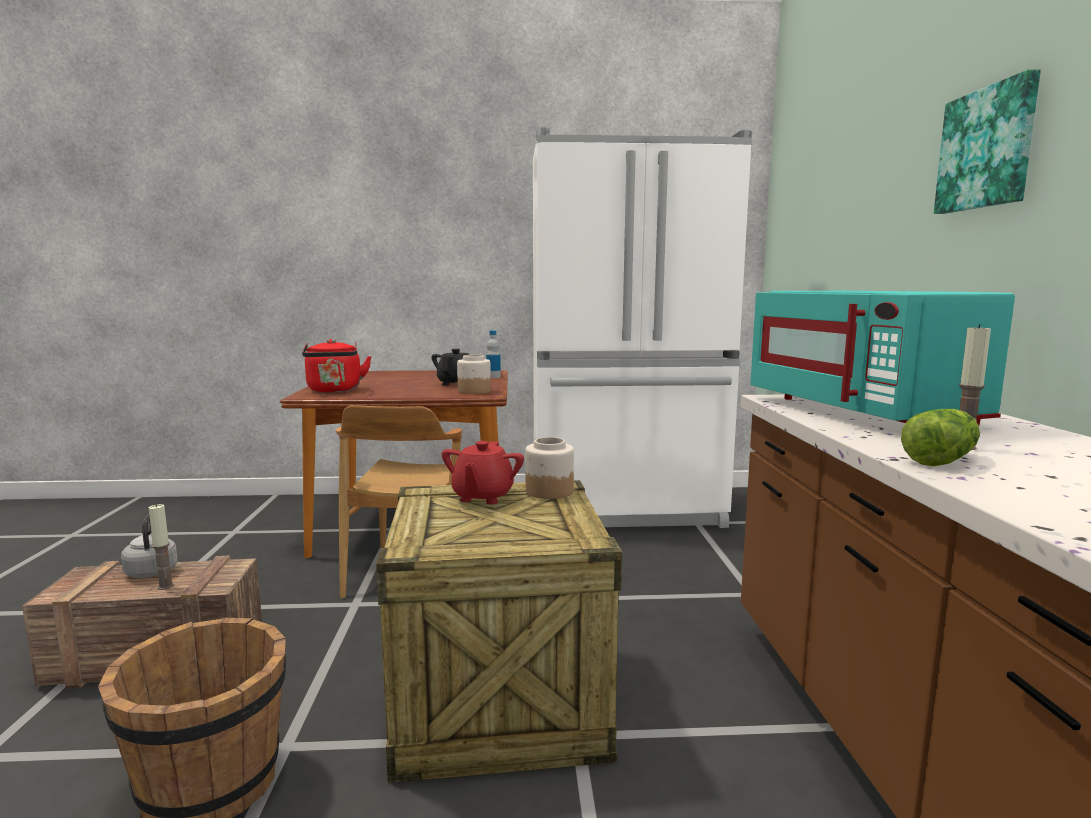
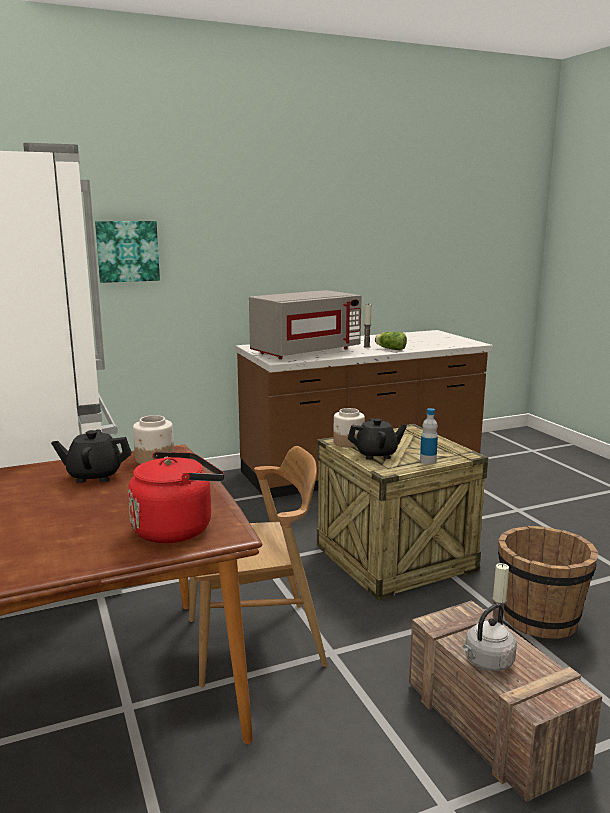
camera: 110 degrees left, 5 degrees up
red teapot [442,441,524,505] -> black teapot [348,418,407,460]
bottle [486,330,501,378] -> bottle moved to [420,408,438,464]
turquoise microwave [750,291,1015,425] -> grey microwave [249,290,362,359]
picture [934,69,1041,214] -> picture moved to [95,221,160,283]

